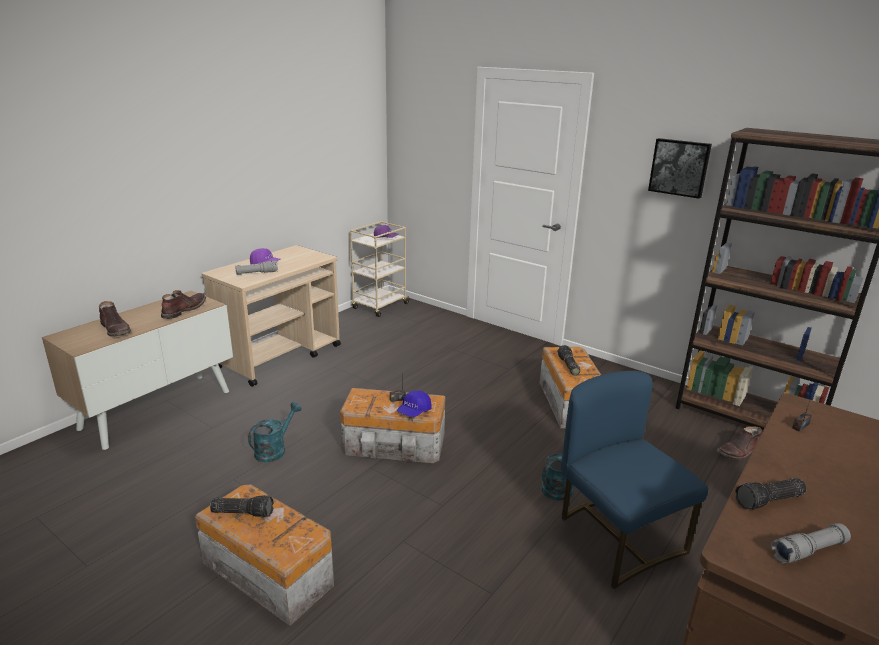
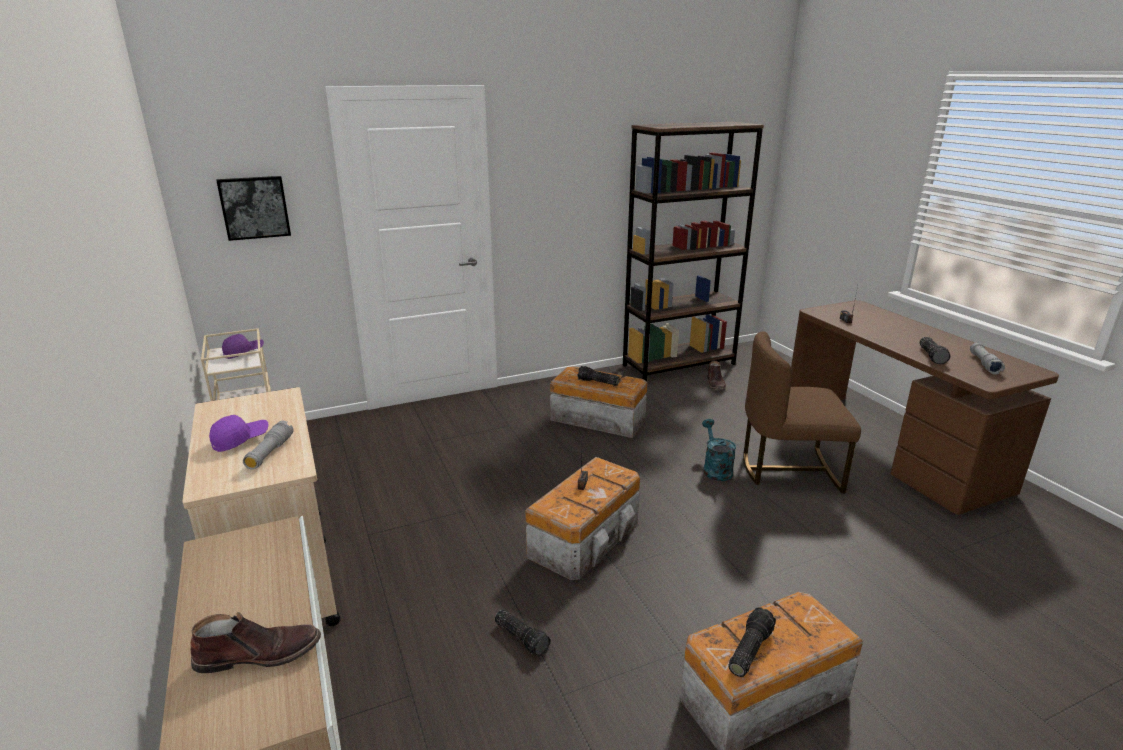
camera: 60 degrees left, 0 degrees up
brown boot [161,290,206,319] -> none
turquoise watering can [248,402,302,463] -> flashlight [495,609,551,657]
blue cap [397,390,432,417] -> none
blue chair [561,371,708,589] -> brown chair [743,332,861,494]
picture [648,138,712,199] -> picture moved to [216,176,291,241]

